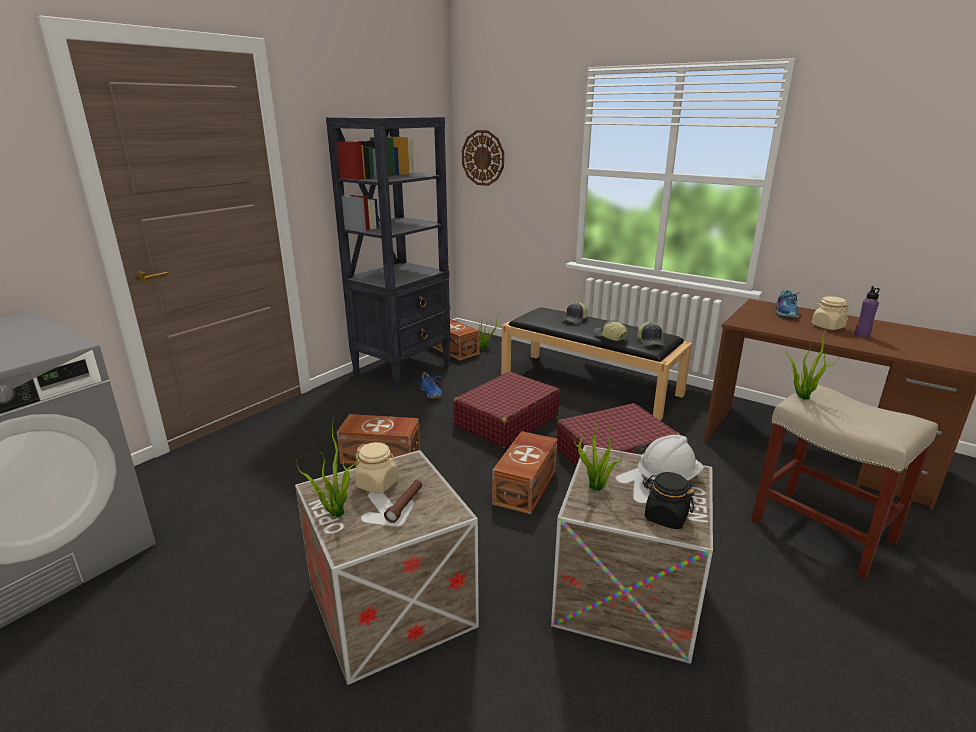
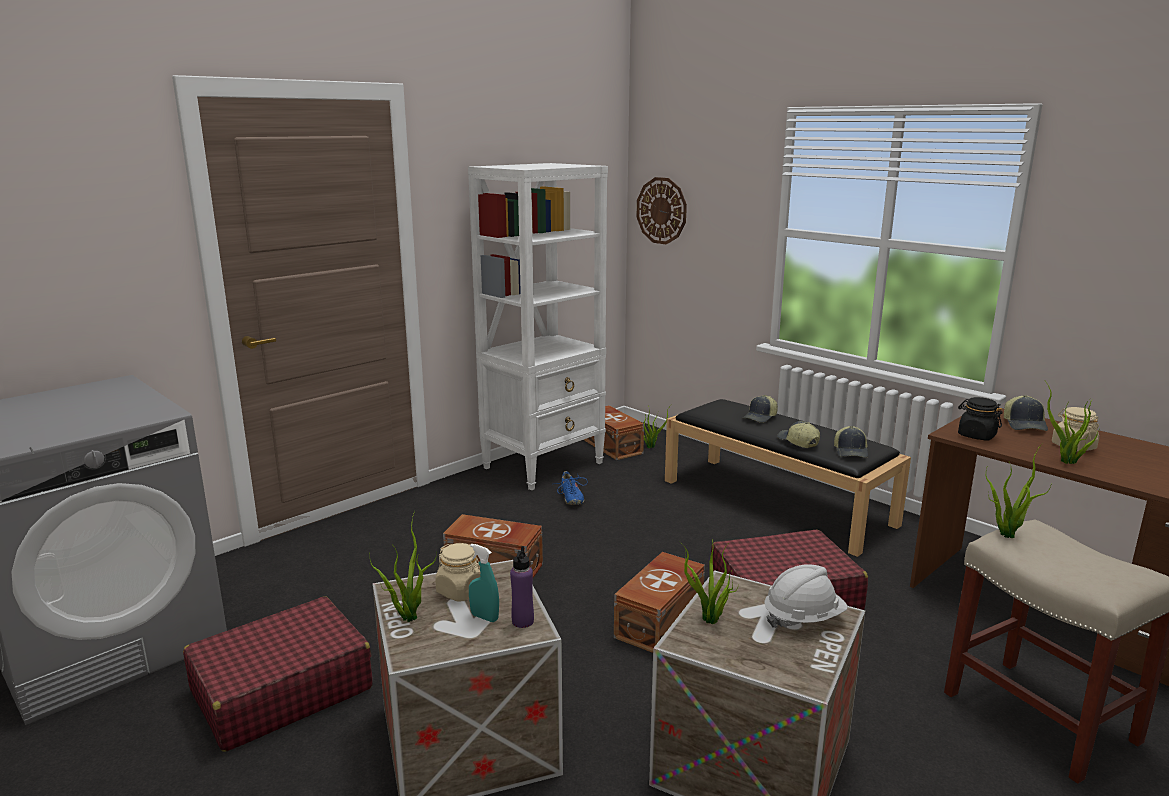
camera: 10 degrees right, 5 degrees down
black bookcase [326,117,451,390] -> white bookcase [468,163,608,490]
brown flashlight [384,480,422,523] -> turquoise spray bottle [469,543,499,622]
red suitcase [453,372,560,448] -> red suitcase moved to [183,596,373,752]
black jar [644,472,695,529] -> black jar moved to [958,397,1003,440]
shoe [775,289,801,318] -> cap [1004,395,1048,431]
purple bottle [854,286,880,338] -> purple bottle moved to [510,546,534,628]
none -> potted plant [1046,382,1099,464]

